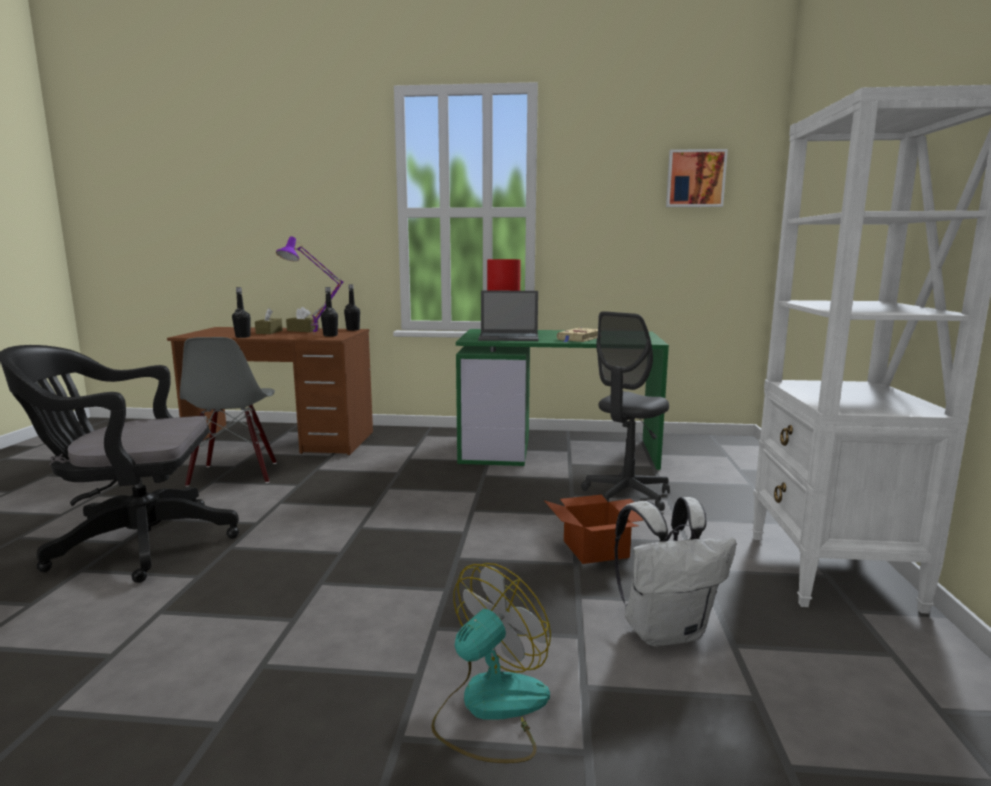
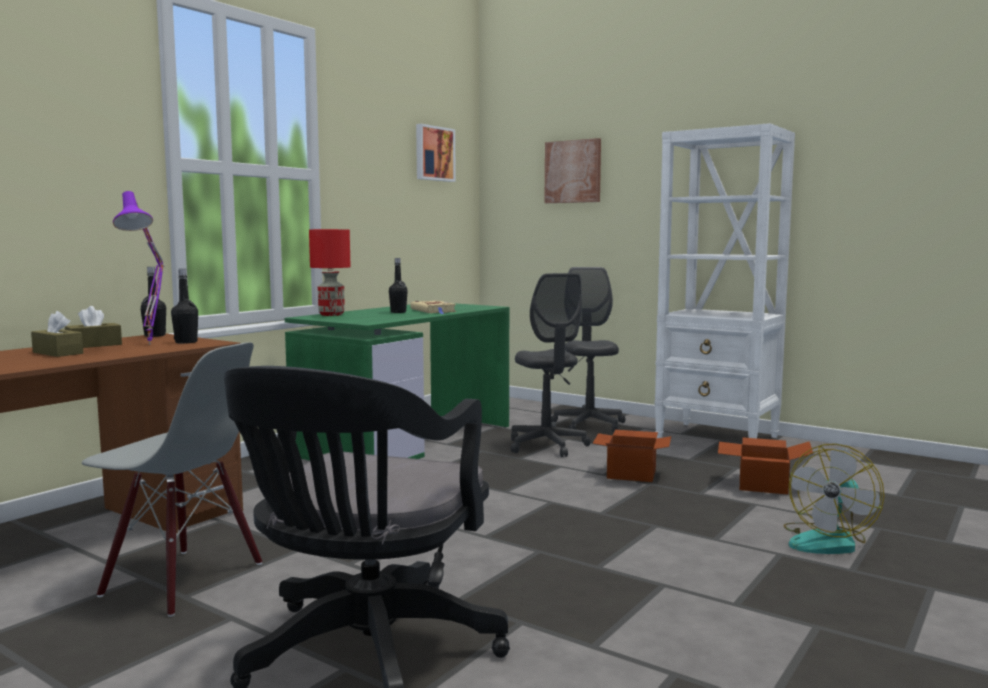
camera: 60 degrees left, 5 degrees down
black bottle [232,287,250,338] -> black bottle moved to [389,258,408,313]
fan [431,563,551,763] -> fan turned 120 degrees counterclockwise [783,444,884,554]
laptop [478,290,539,341] -> none
white backpack [614,497,737,647] -> cardboard box [718,437,813,495]
none -> picture [544,138,601,203]
none -> grey office chair [551,267,626,432]

